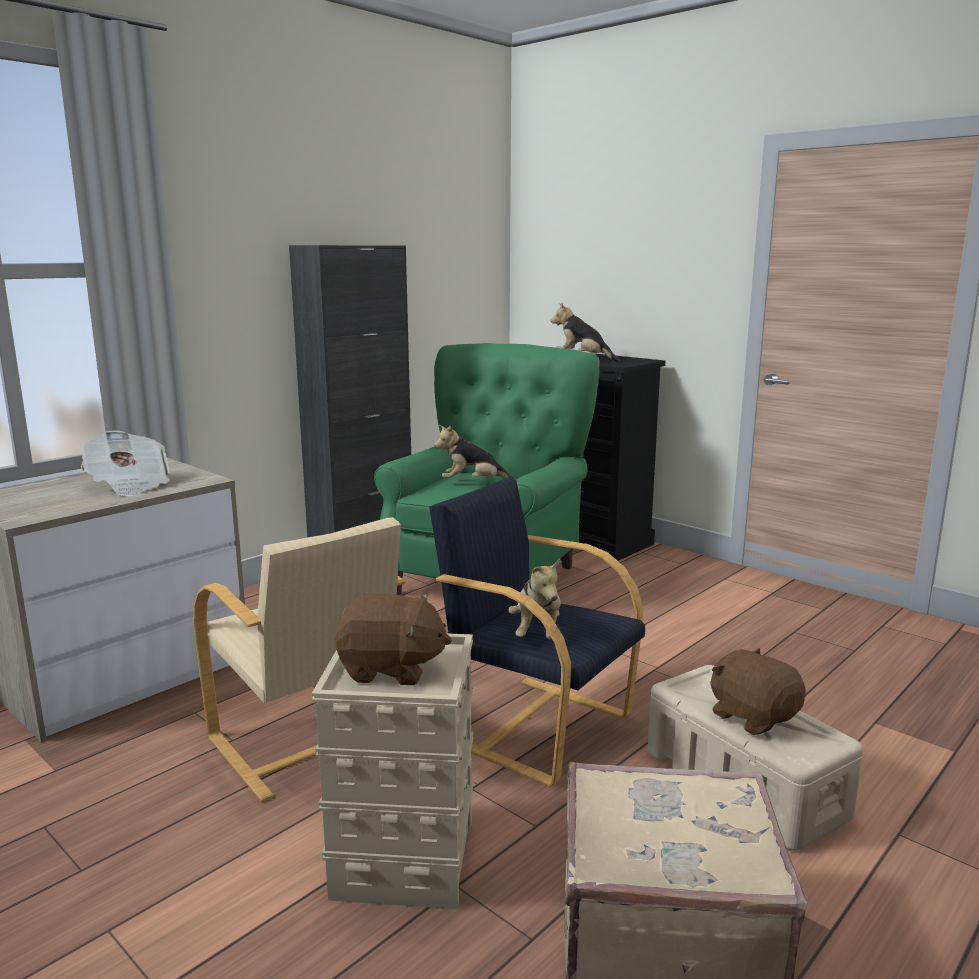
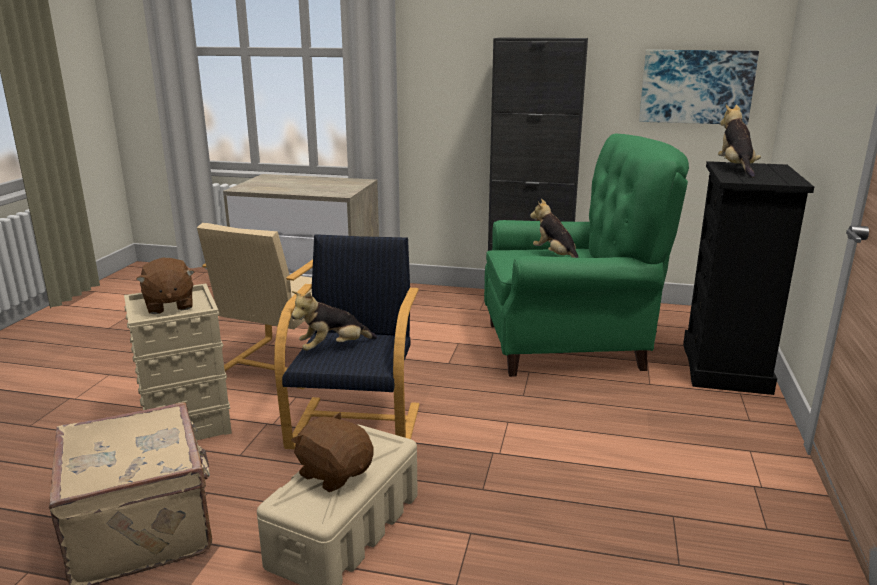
camera: 60 degrees right, 5 degrees up
newspaper [81,430,170,497] -> none
brown plush toy [710,648,806,735] -> brown plush toy turned 75 degrees counterclockwise [291,412,374,492]
none -> picture [639,50,759,125]

